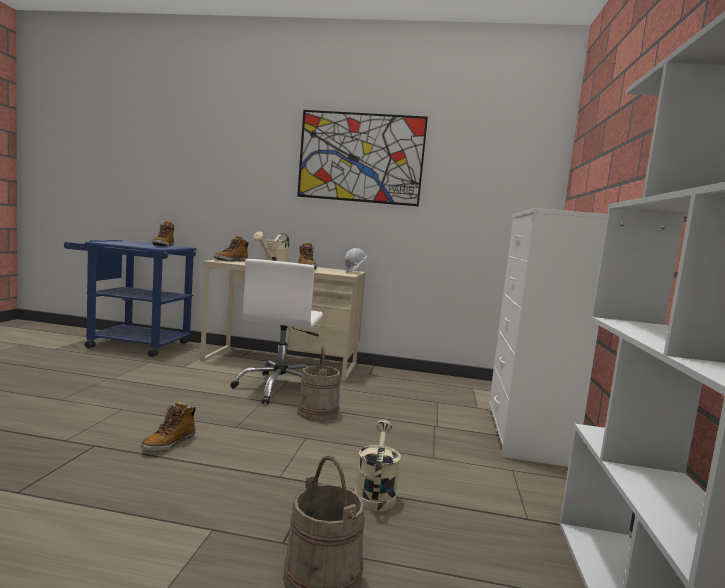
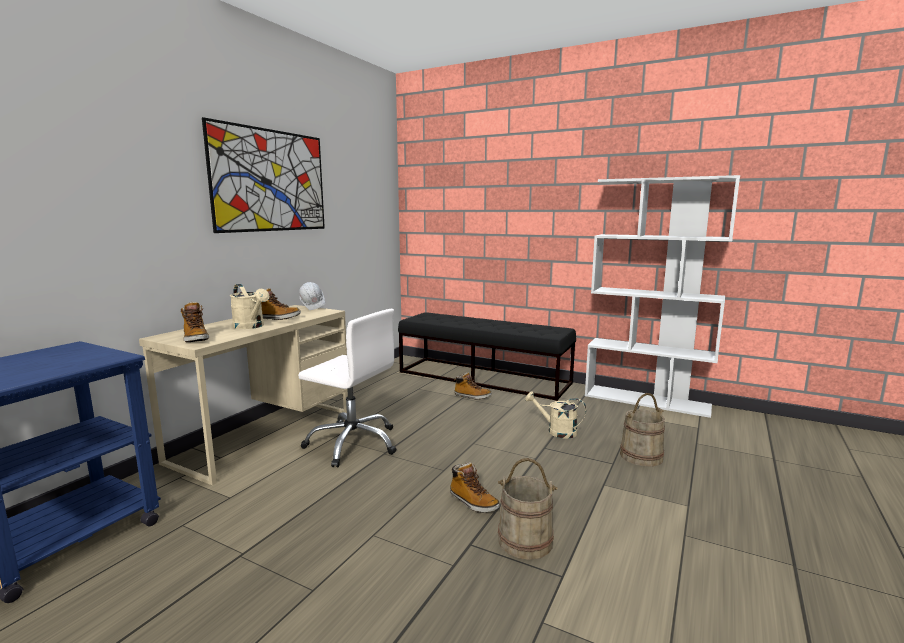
camera: 70 degrees left, 5 degrees up
boot [152,221,175,246] -> boot moved to [454,372,492,399]
beige bucket [298,347,340,422] -> beige bucket moved to [498,458,558,560]
white dresser [488,208,607,467] -> black bench [398,312,576,401]

